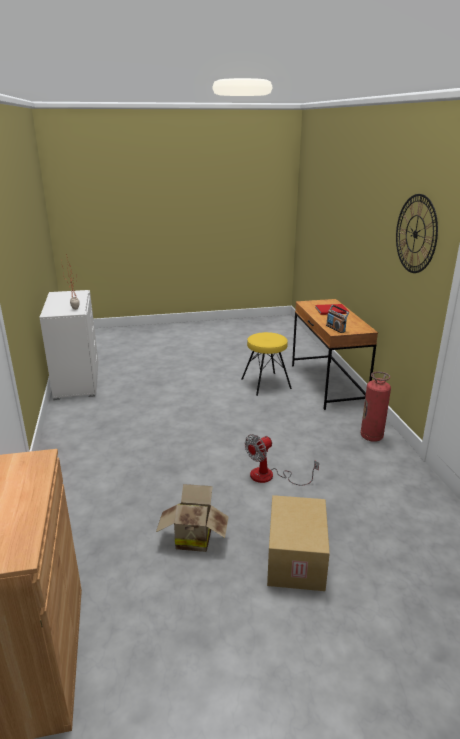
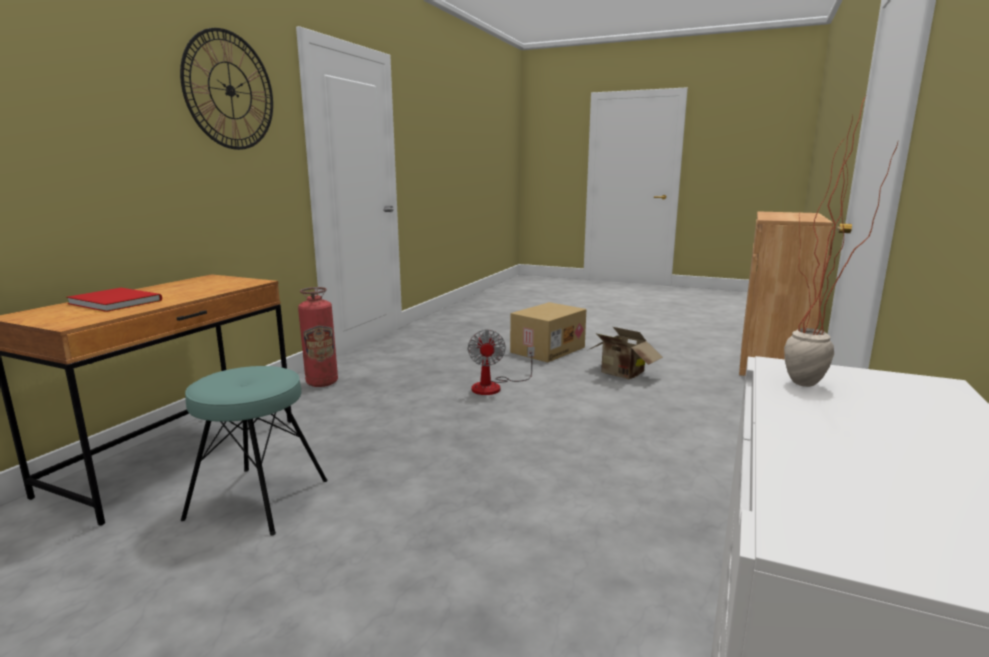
camera: 145 degrees left, 10 degrees down
yellow stool [241,332,292,396] -> turquoise stool [181,366,328,536]
fan [245,434,319,485] -> fan turned 90 degrees clockwise [468,330,535,395]
radio [326,305,349,333] -> none

